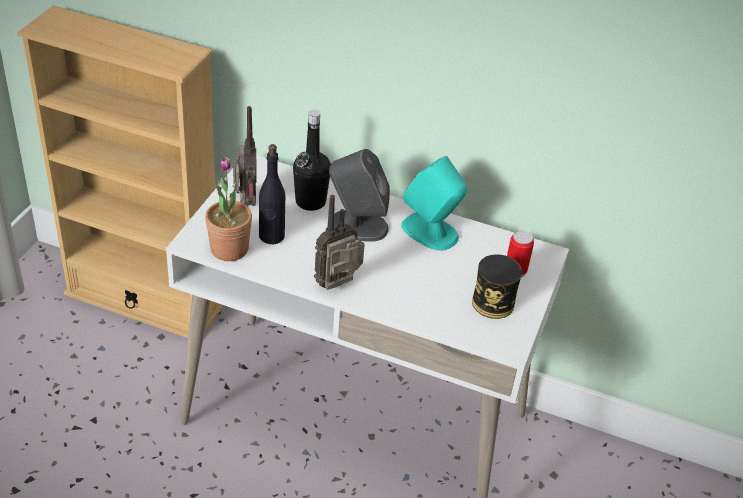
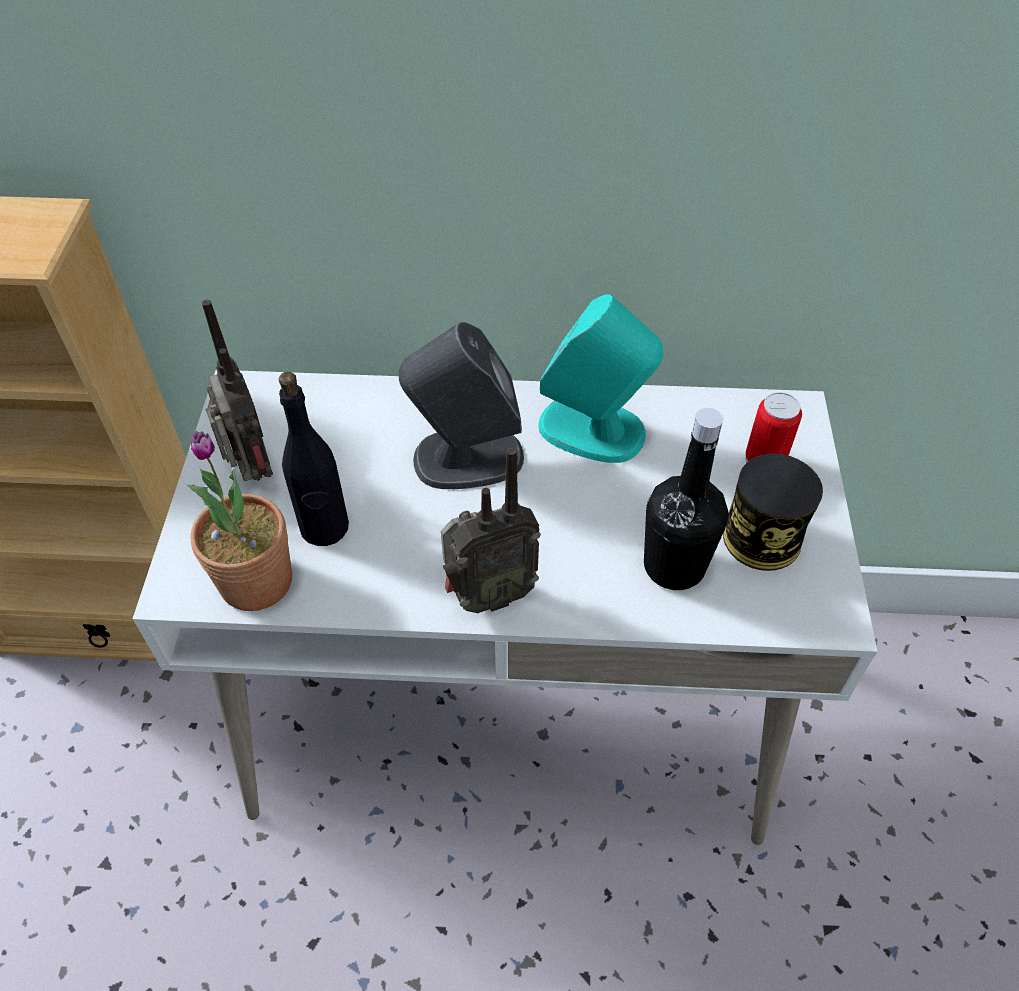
camera: 15 degrees left, 10 degrees up
black bottle [293,110,331,211] -> black bottle moved to [644,408,729,590]
radio [314,195,365,290] -> radio turned 150 degrees counterclockwise [441,447,541,613]

